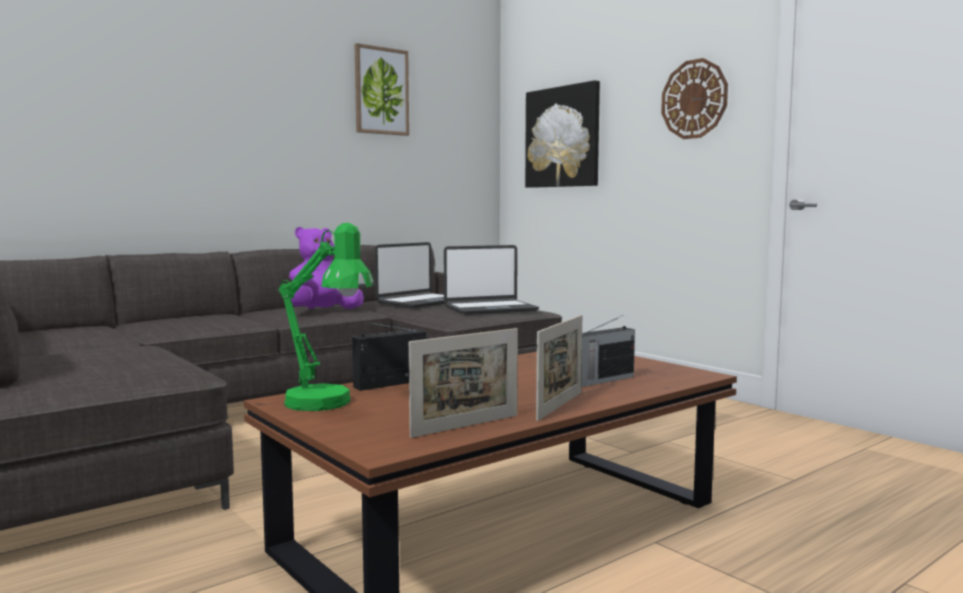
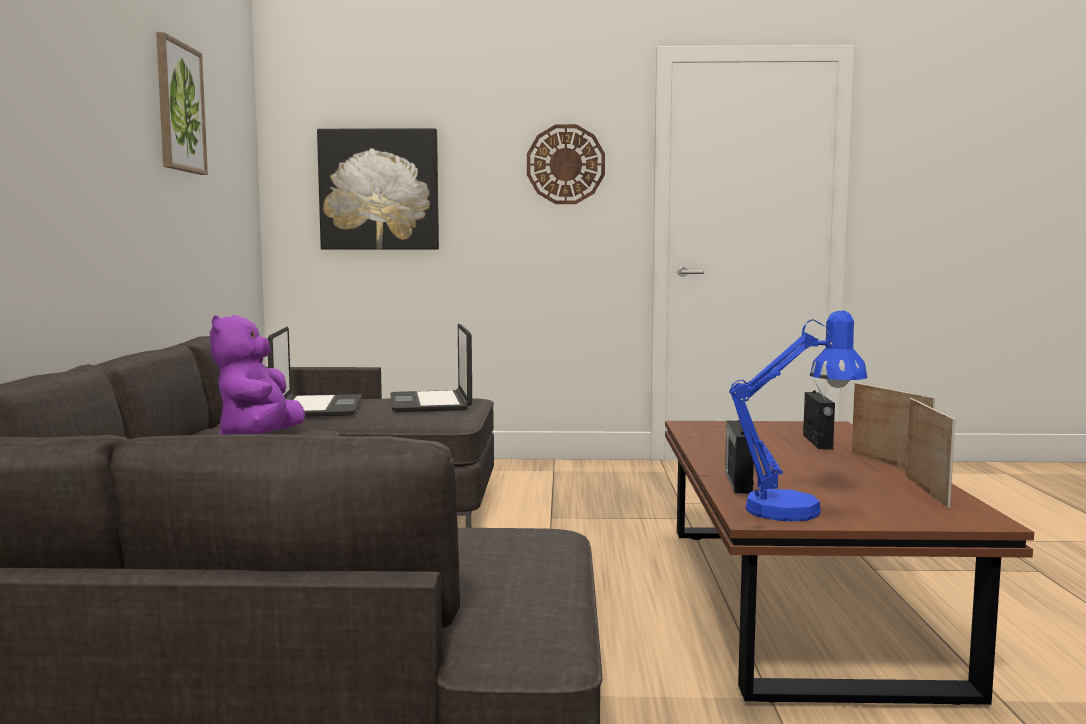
camera: 50 degrees left, 0 degrees up
green table lamp [278,223,375,411] -> blue table lamp [729,311,867,521]
laptop [444,245,539,315] -> laptop turned 150 degrees clockwise [390,324,472,412]

